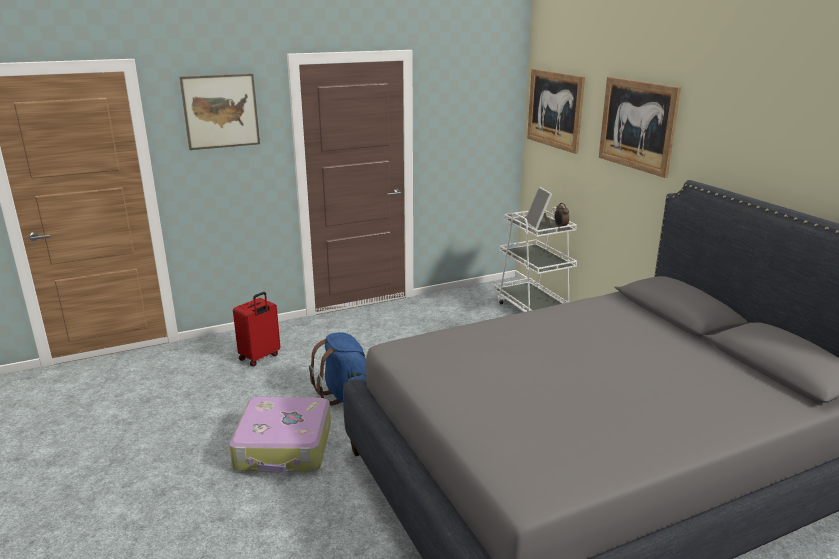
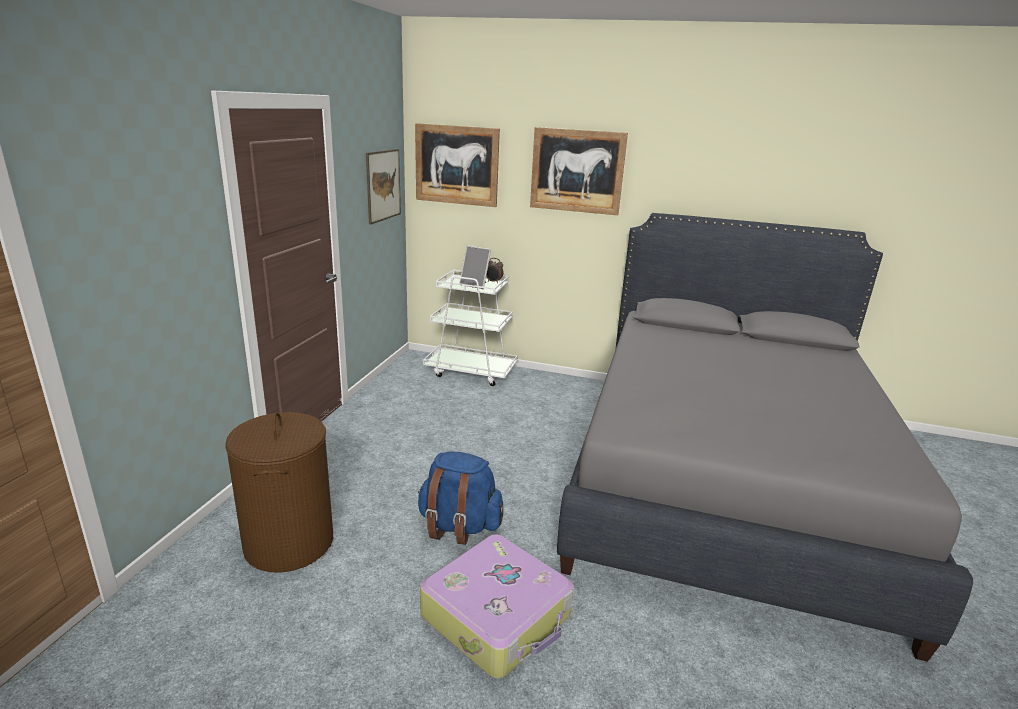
camera: 50 degrees left, 0 degrees up
picture [180,74,260,150] -> picture moved to [366,149,401,225]
red suitcase [233,292,280,366] -> brown laundry basket [225,412,333,572]

